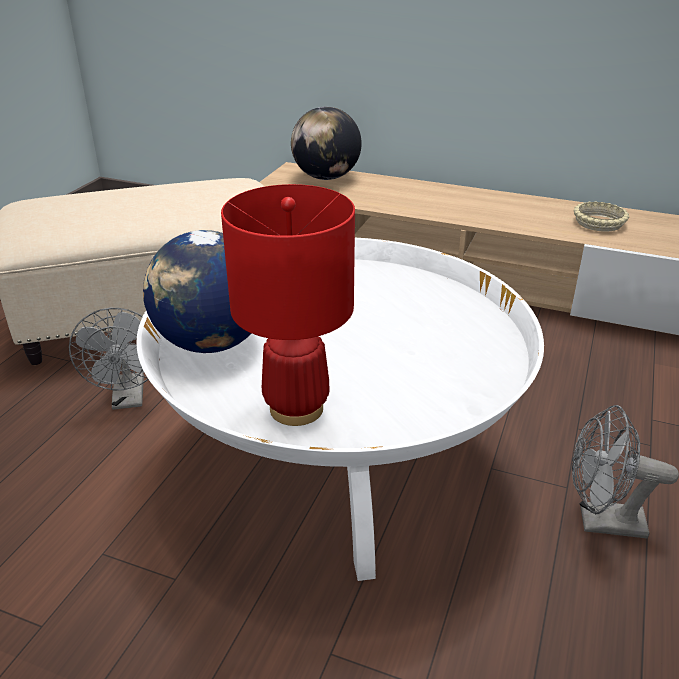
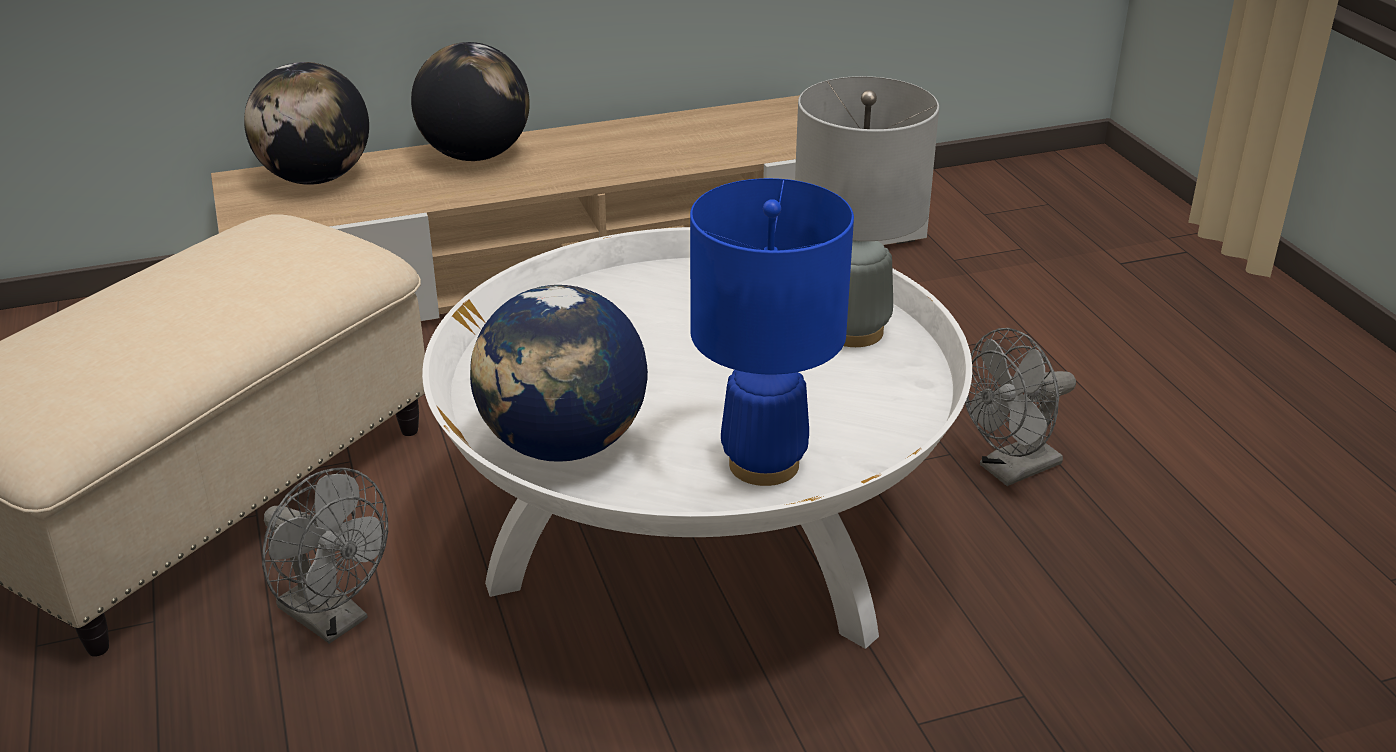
camera: 40 degrees left, 0 degrees up
red table lamp [221,184,355,426] -> blue table lamp [690,178,854,486]
beige bowl [573,201,629,232] -> none
none -> globe [411,42,530,161]
none -> grey table lamp [795,76,939,347]

